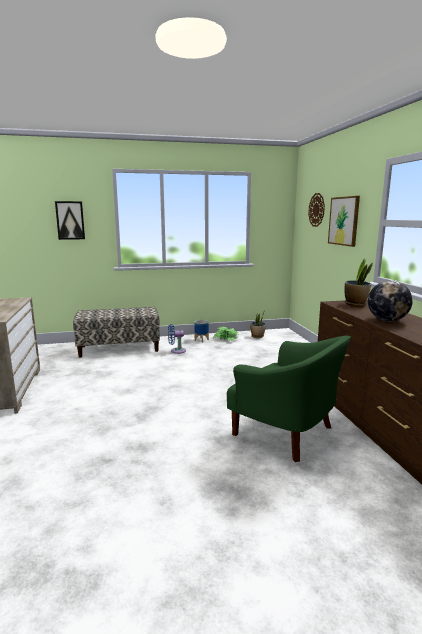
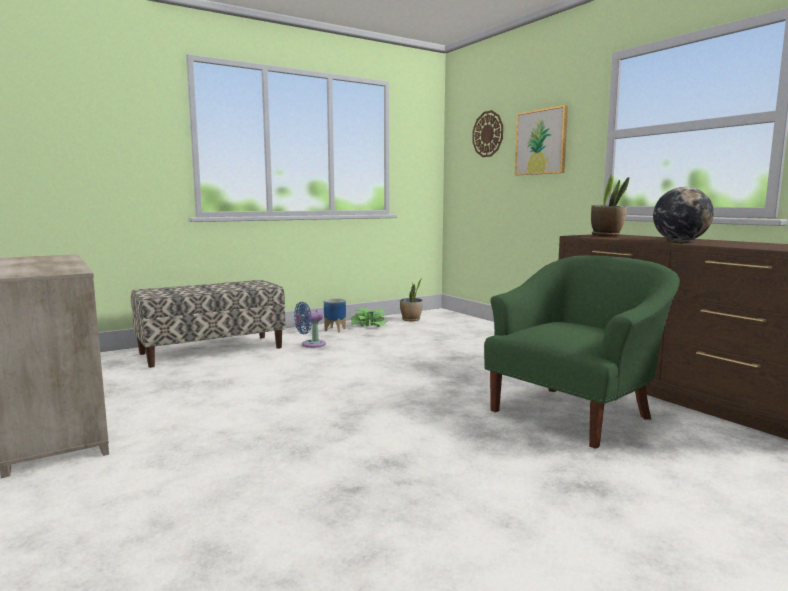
camera: 20 degrees left, 5 degrees down
picture [55,201,85,240] -> none
green armchair [227,335,351,462] -> green armchair turned 60 degrees counterclockwise [484,255,680,449]

